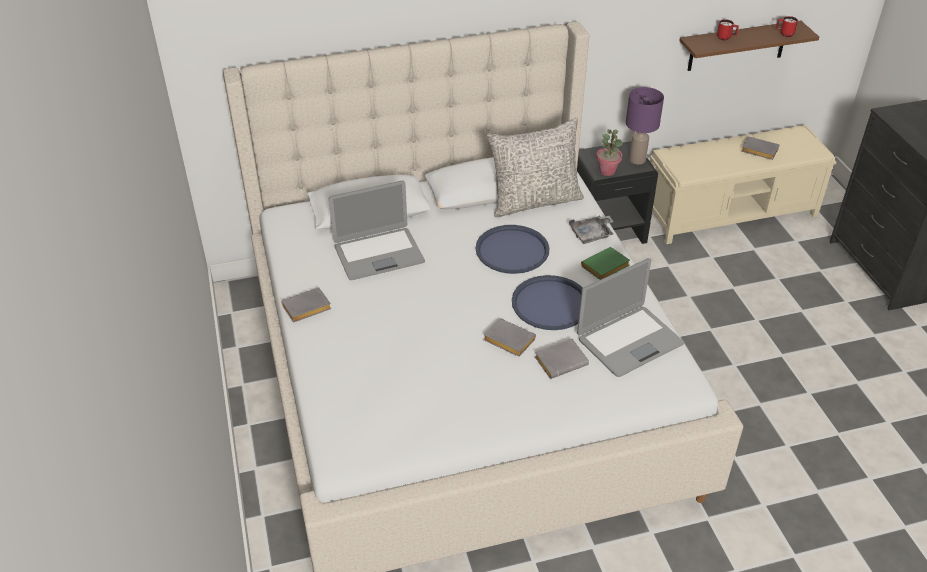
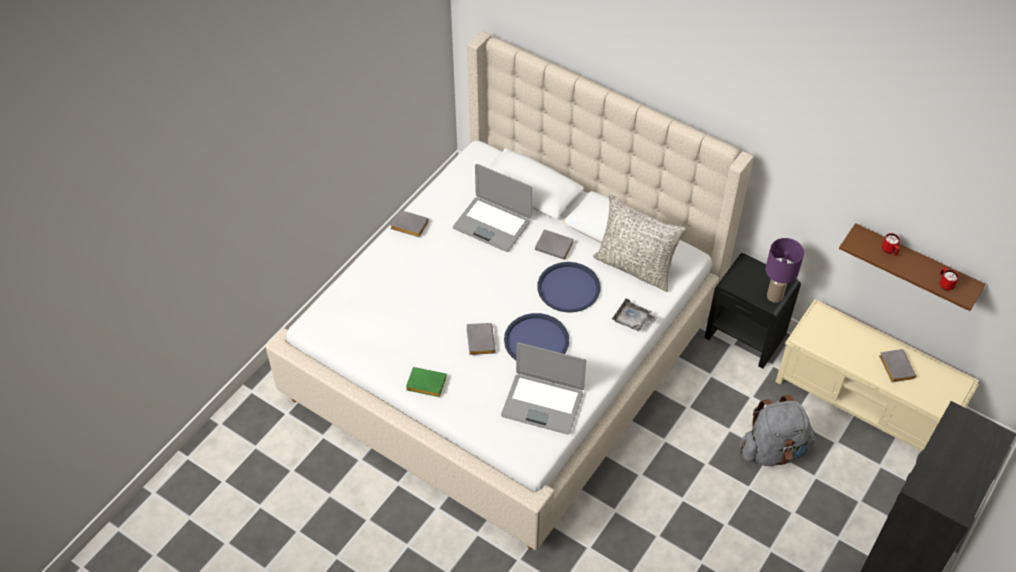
camera: 50 degrees right, 10 degrees up
grey book [535,339,589,379] -> grey book moved to [535,229,573,260]
green book [581,247,630,280] -> green book moved to [406,367,447,397]
potted plant [596,129,622,176] -> none
none -> grey backpack [740,395,816,466]

